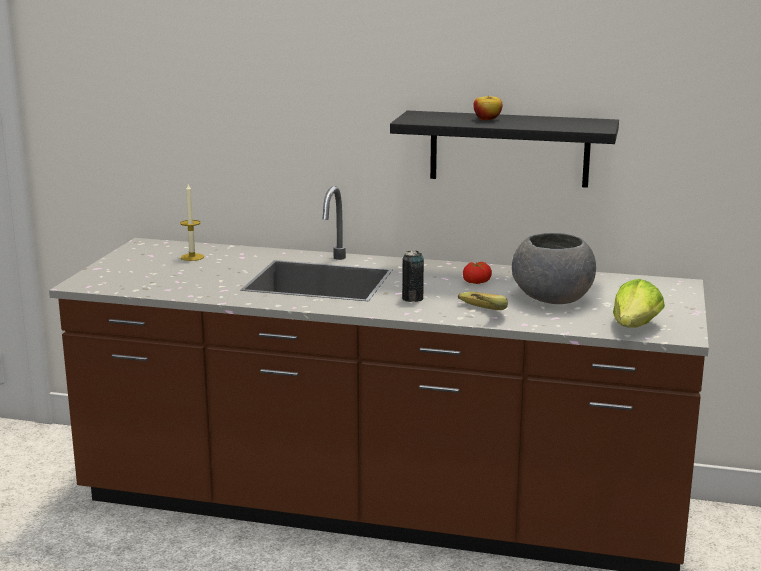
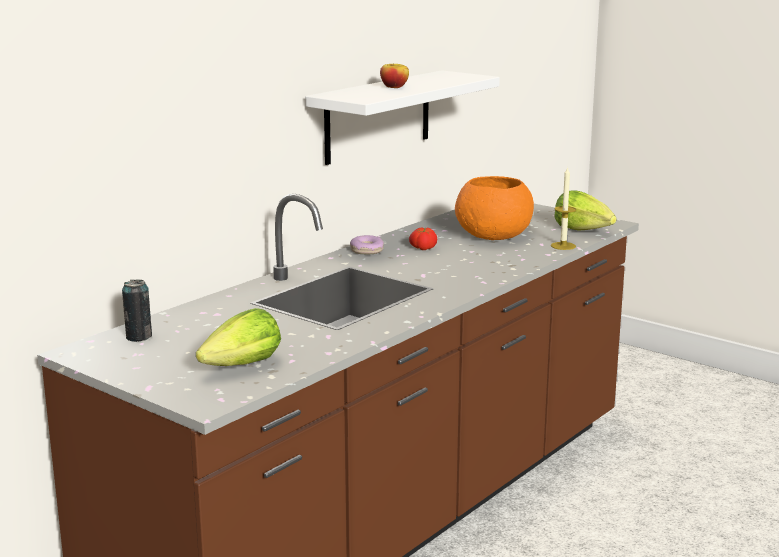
camera: 65 degrees left, 0 degrees up
candle [180,184,204,261] -> candle moved to [551,166,576,250]
black shelf [390,111,619,188] -> white shelf [305,70,500,165]
can [402,251,424,302] -> can moved to [122,280,152,342]
banana [458,292,508,310] -> none
grey bowl [512,233,596,304] -> orange bowl [455,176,534,240]
none -> lettuce [196,308,281,366]
none -> donut [350,235,384,254]

